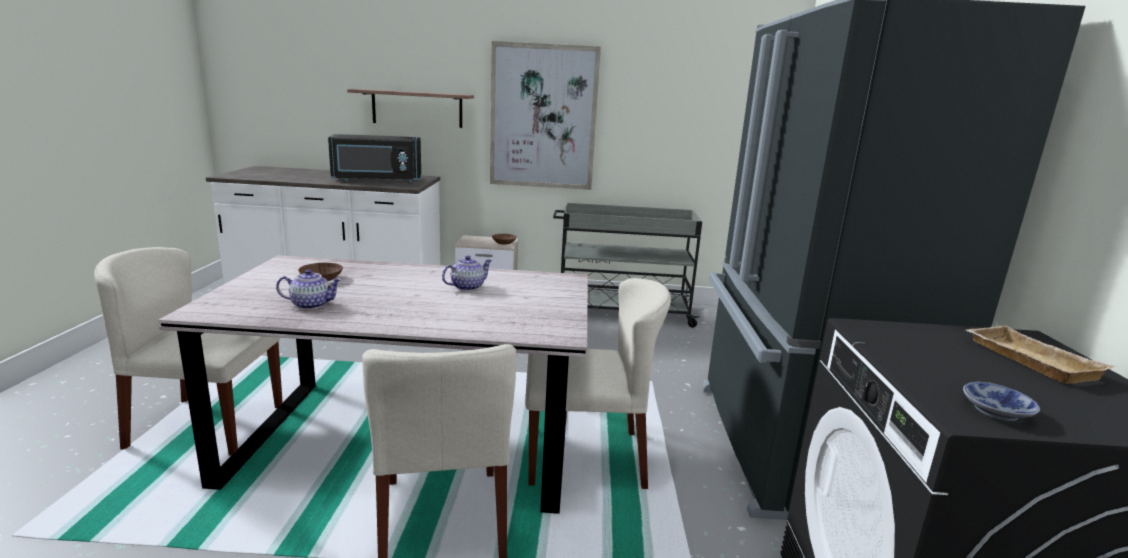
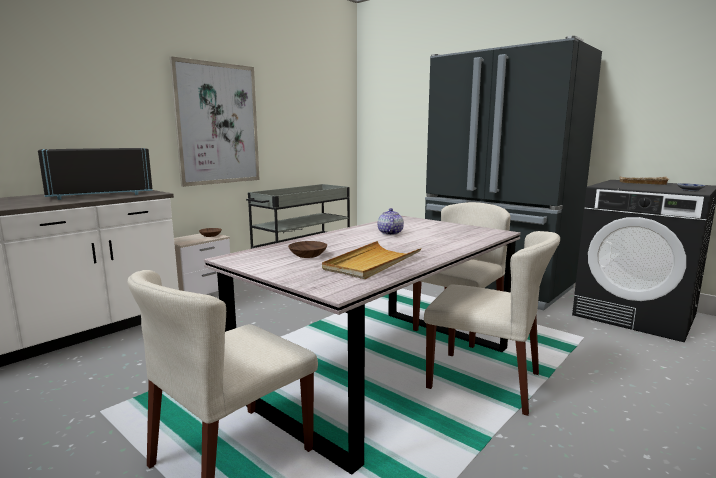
camera: 50 degrees left, 5 degrees down
teapot [276,269,342,310] -> beige tray [322,241,421,279]
black microwave [328,134,421,183] -> black microwave turned 150 degrees counterclockwise [38,148,153,200]
shelf [347,89,474,128] -> none

